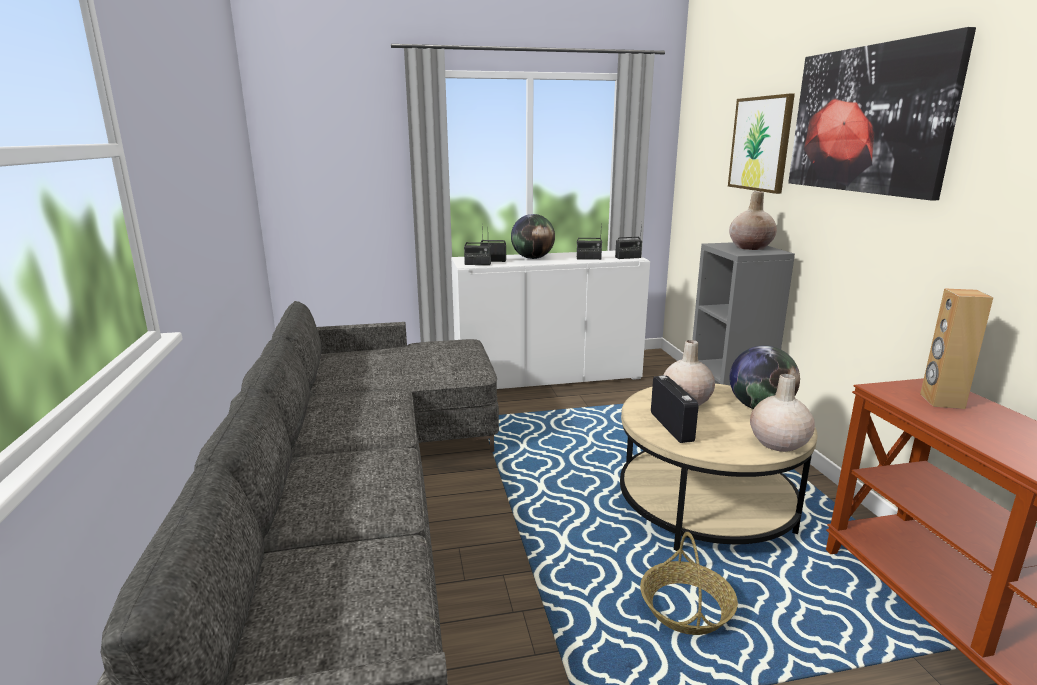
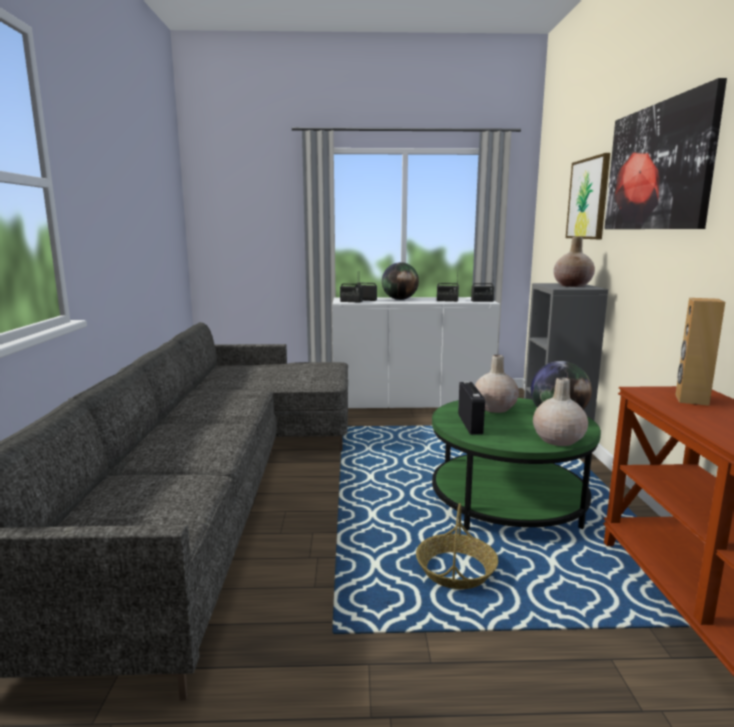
camera: 10 degrees right, 5 degrees down
beige coffee table [620,383,817,551] -> green coffee table [432,398,601,531]

